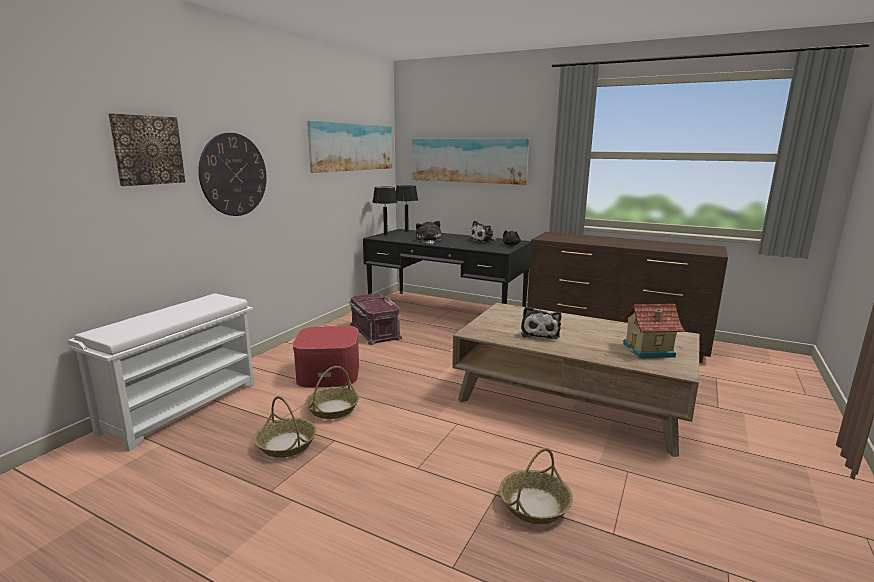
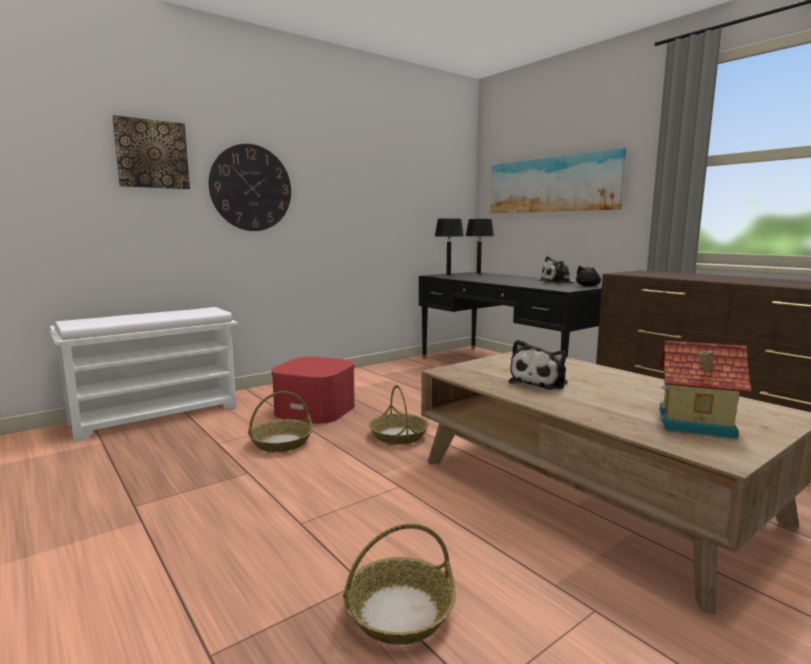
camera: 25 degrees right, 5 degrees down
basket [254,396,317,458] -> basket moved to [369,385,429,444]
picture [307,121,392,173] -> none
red storage box [349,293,402,345] -> none
plush toy [416,221,441,245] -> none

